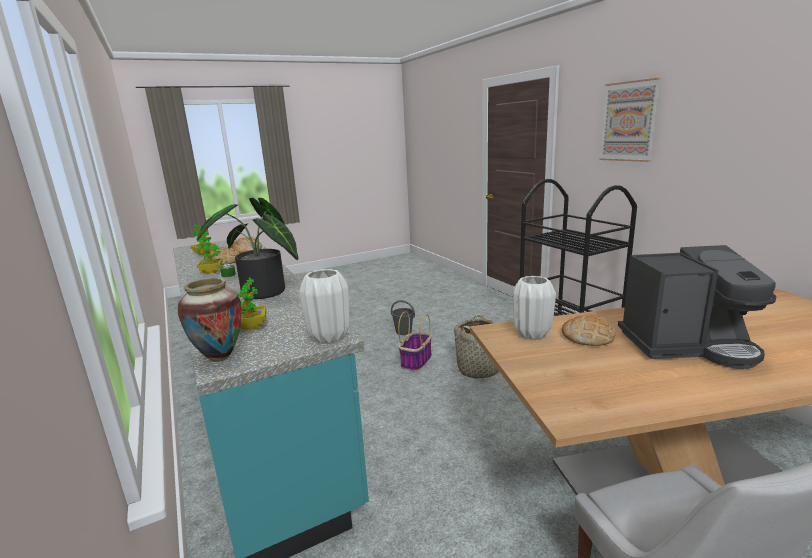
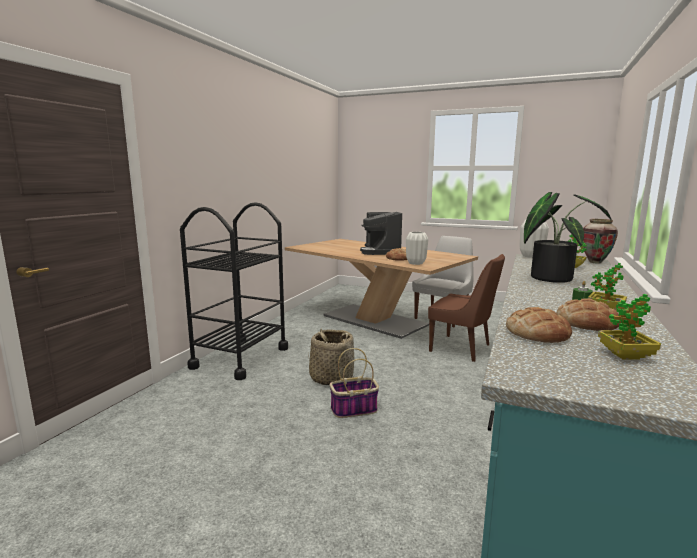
camera: 130 degrees left, 5 degrees down
grey bucket [391,300,415,335] -> none
picture [599,78,660,162] -> none
coffee machine [618,245,776,369] -> coffee machine turned 150 degrees counterclockwise [360,212,402,255]
none -> brown chair [428,254,505,362]

